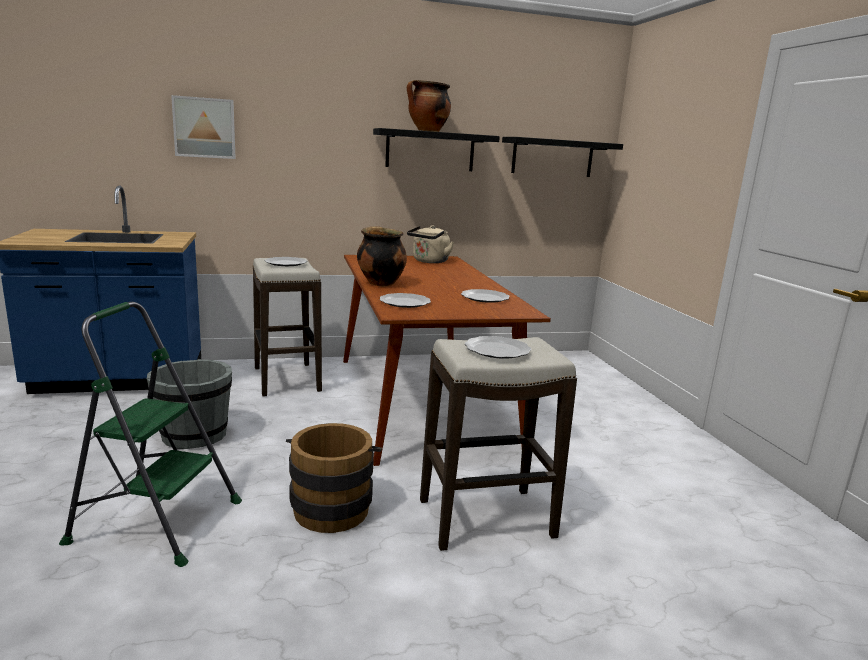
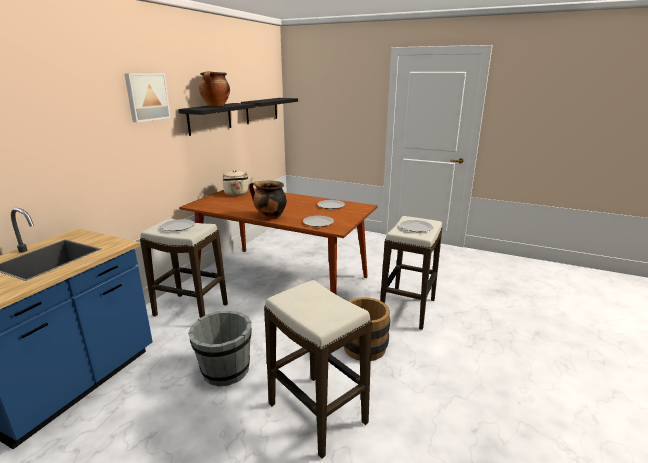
camera: 50 degrees left, 5 degrees up
green step ladder [59,302,242,567] -> stool [264,280,372,459]
picture [171,95,236,159] -> picture moved to [125,73,171,122]

